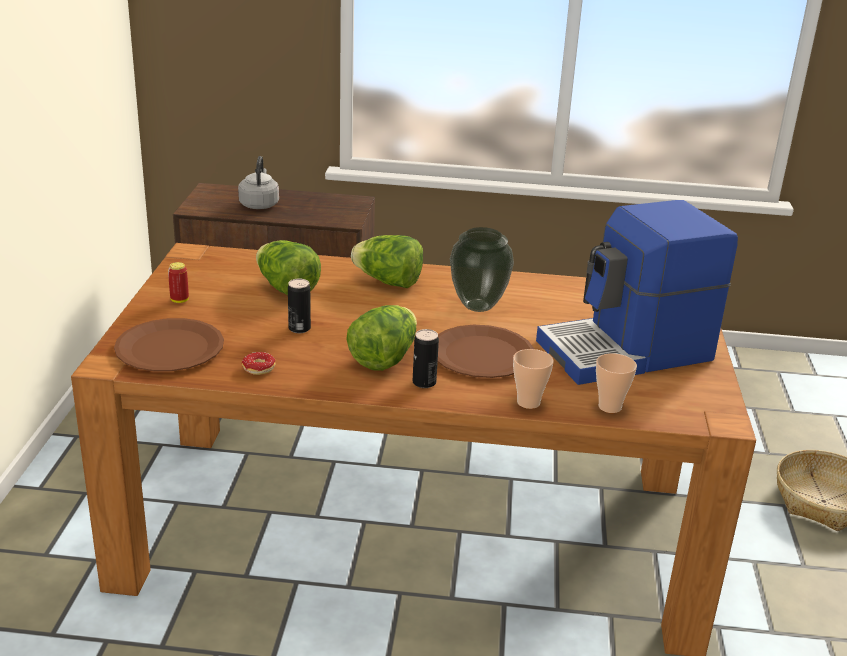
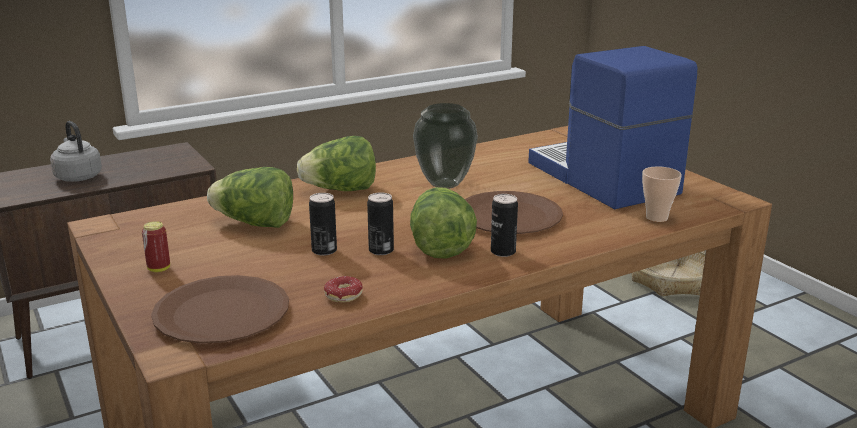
camera: 35 degrees left, 5 degrees down
cup [513,349,554,409] -> none
coffee machine [536,200,738,385] -> coffee machine turned 120 degrees clockwise [528,46,697,209]
none -> can [367,192,394,255]

